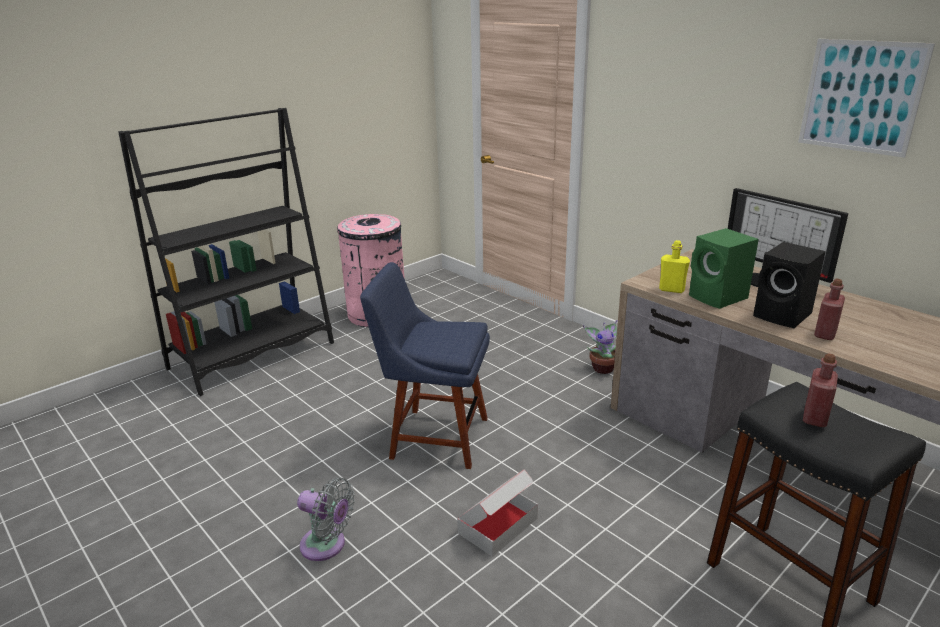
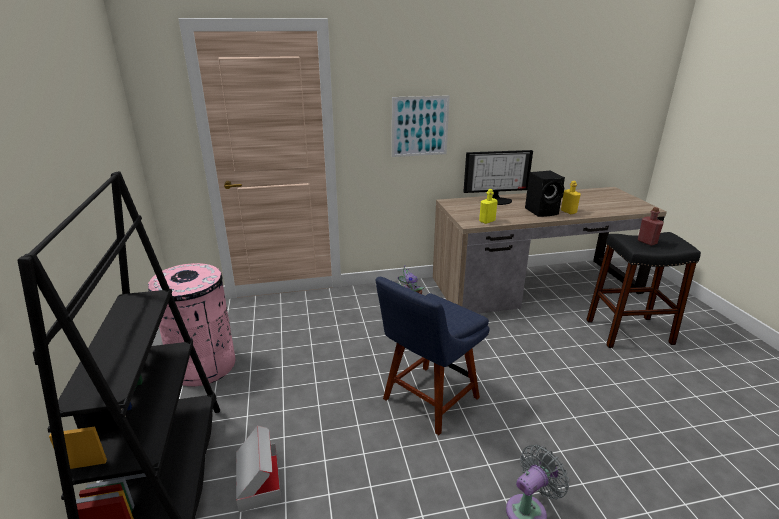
camera: 60 degrees left, 0 degrees up
cardboard box [457,469,538,557] -> cardboard box moved to [236,425,281,512]
green speaker [689,228,759,309] -> none
picture [798,39,935,158] -> picture moved to [392,95,450,157]
red bottle [814,279,845,340] -> yellow bottle [561,181,581,214]

